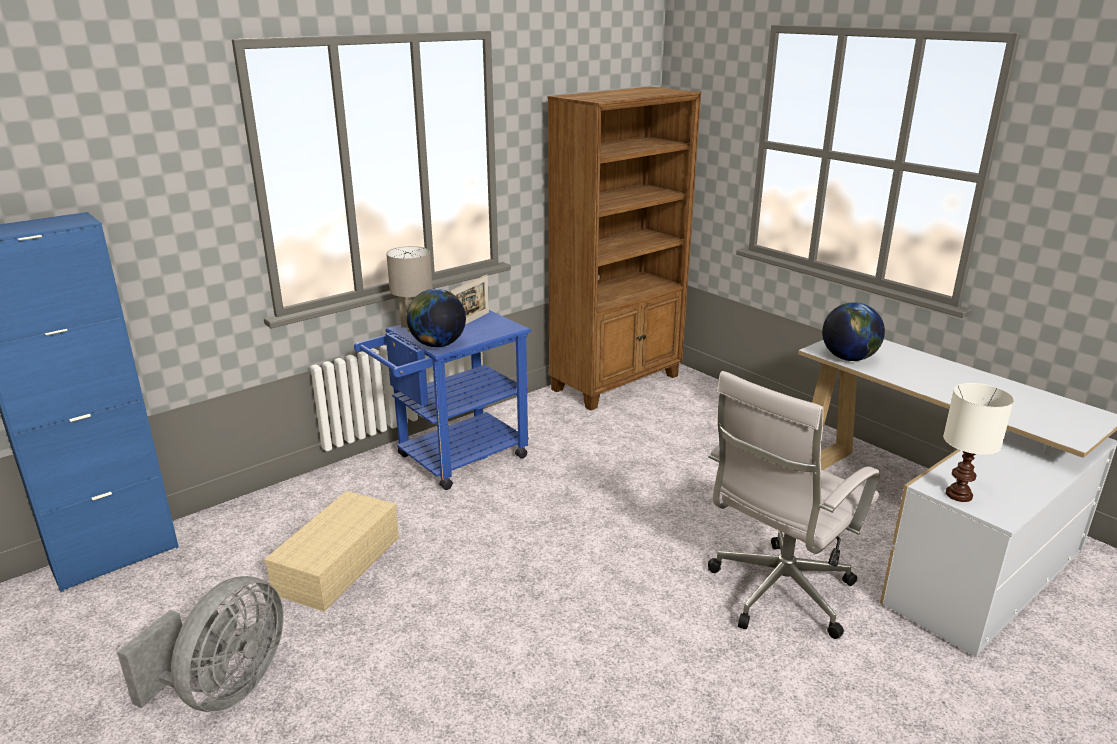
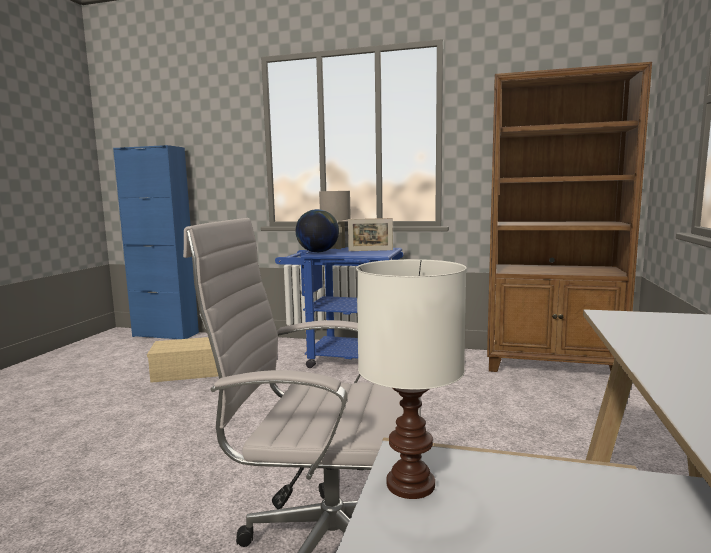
camera: 55 degrees right, 15 degrees down
grey fan [117,576,284,712] -> none
globe [822,302,885,361] -> none

